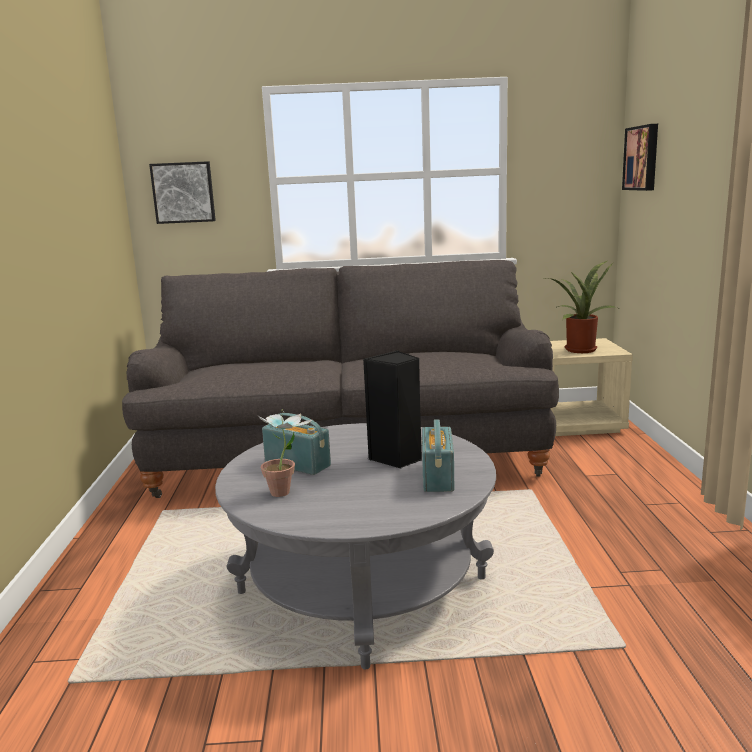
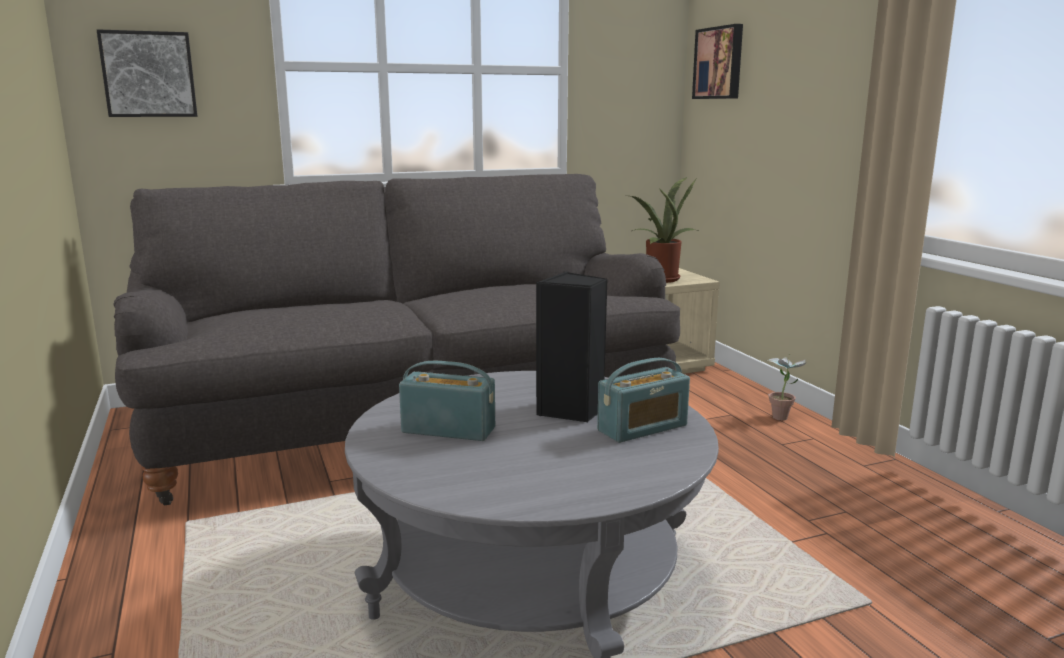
camera: 20 degrees left, 0 degrees up
potted plant [258,409,313,497] -> potted plant moved to [767,353,807,420]
radio [422,420,454,492] -> radio turned 105 degrees counterclockwise [597,358,690,443]

